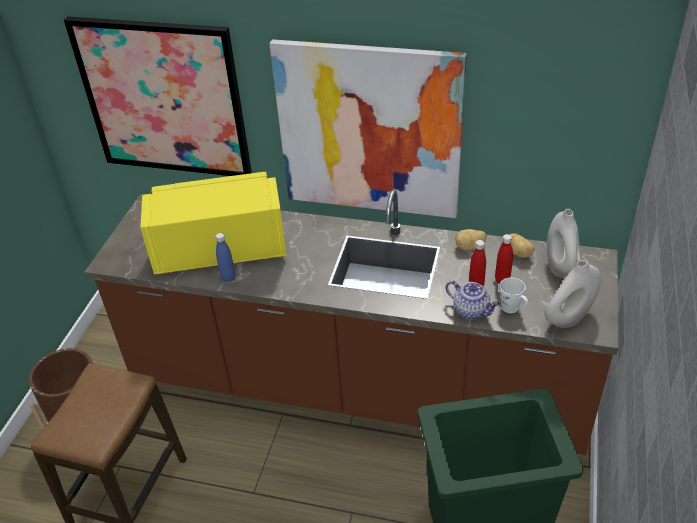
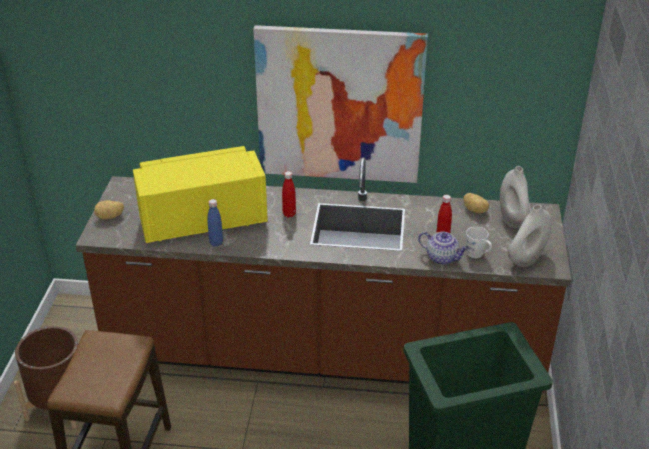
camera: 10 degrees left, 5 degrees down
picture [64,16,252,176] -> none
potato [455,229,487,250] -> potato moved to [94,200,124,219]
red bottle [495,234,513,283] -> red bottle moved to [282,171,296,217]

